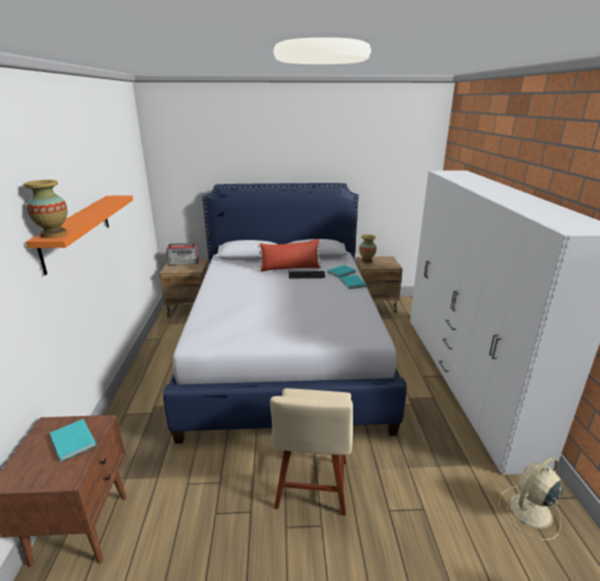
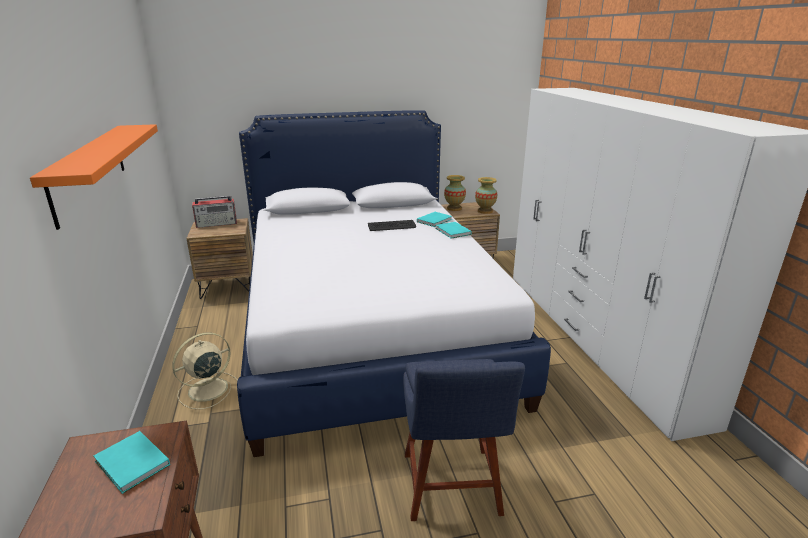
camera: 10 degrees left, 0 degrees up
vase [24,180,67,238] -> vase moved to [475,177,497,214]
red pillow [257,239,322,271] -> none
beige chair [270,388,353,516] -> blue chair [403,359,525,521]
beige fan [499,457,563,540] -> beige fan moved to [172,333,238,409]

